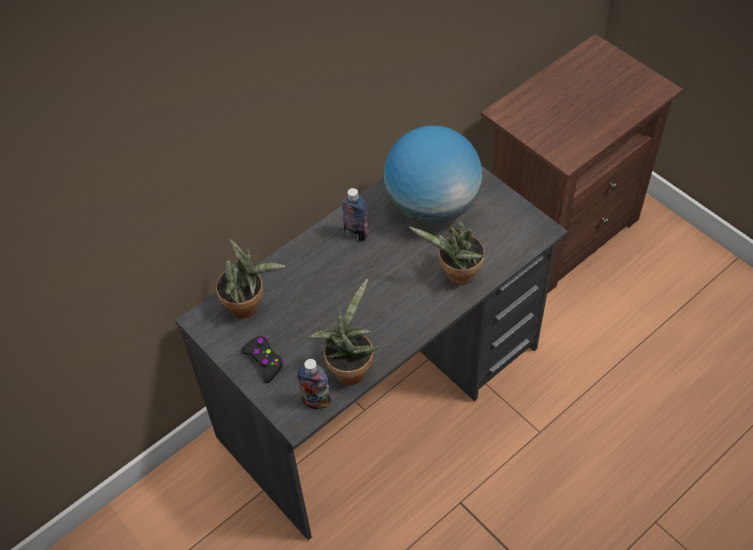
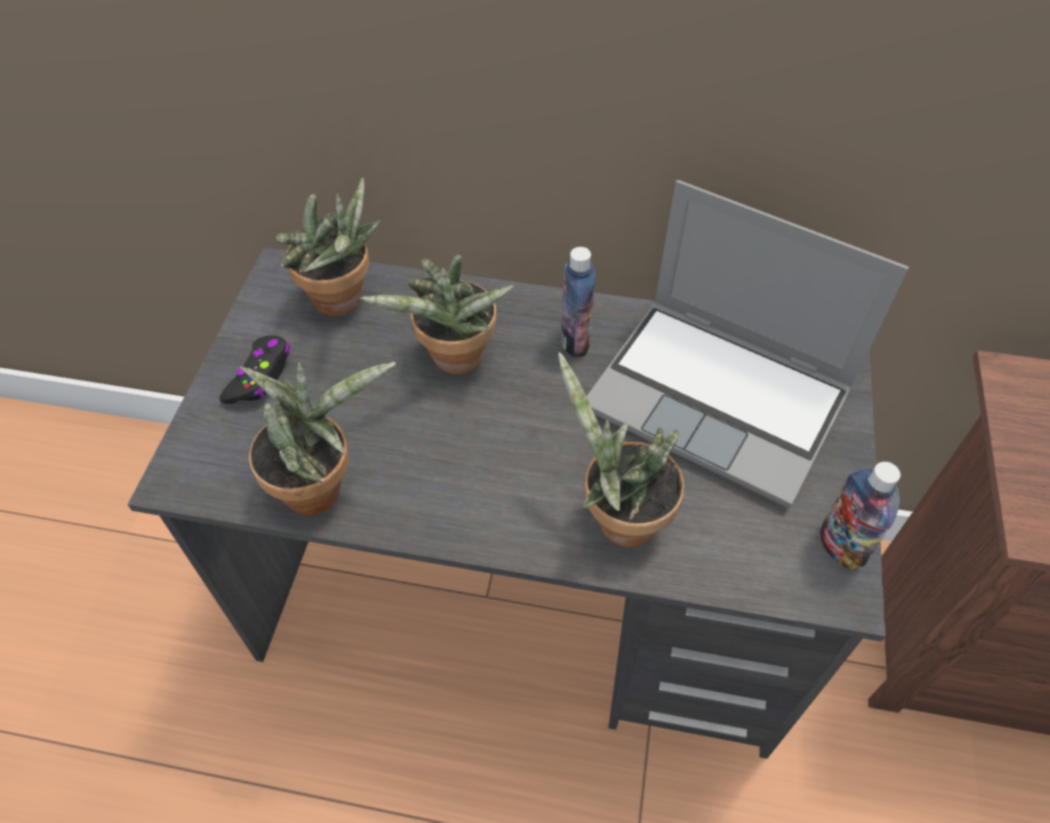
camera: 50 degrees right, 0 degrees up
bottle [297,359,331,409] -> bottle moved to [820,462,901,570]
globe [384,125,482,224] -> laptop [586,180,909,508]
none -> potted plant [360,255,514,374]

